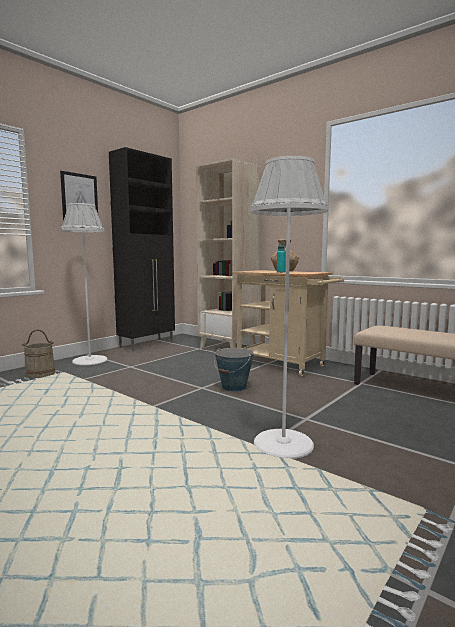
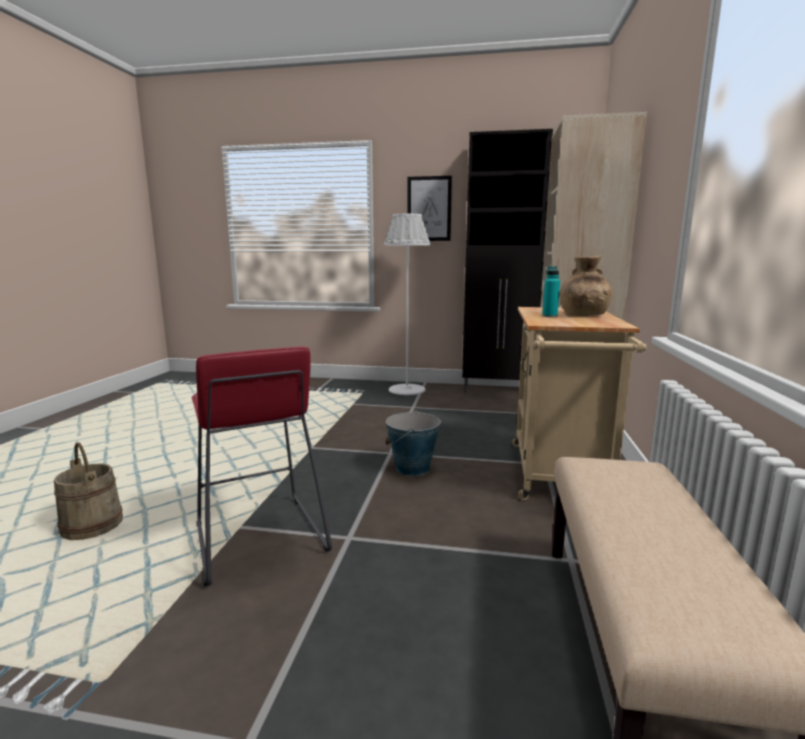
camera: 60 degrees right, 5 degrees up
beige bucket [22,329,55,378] -> beige bucket moved to [54,443,123,540]
white floor lamp [250,156,328,459] -> red stool [192,346,332,586]

